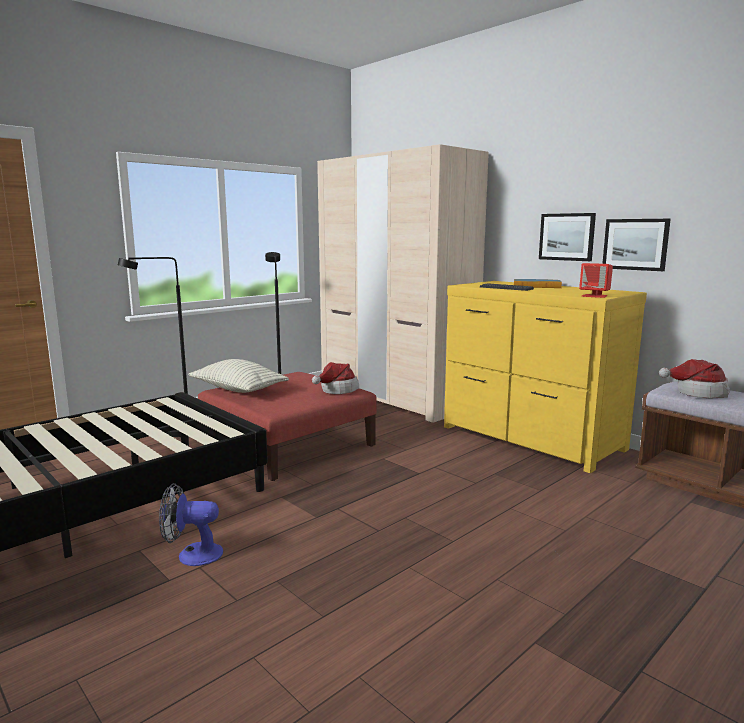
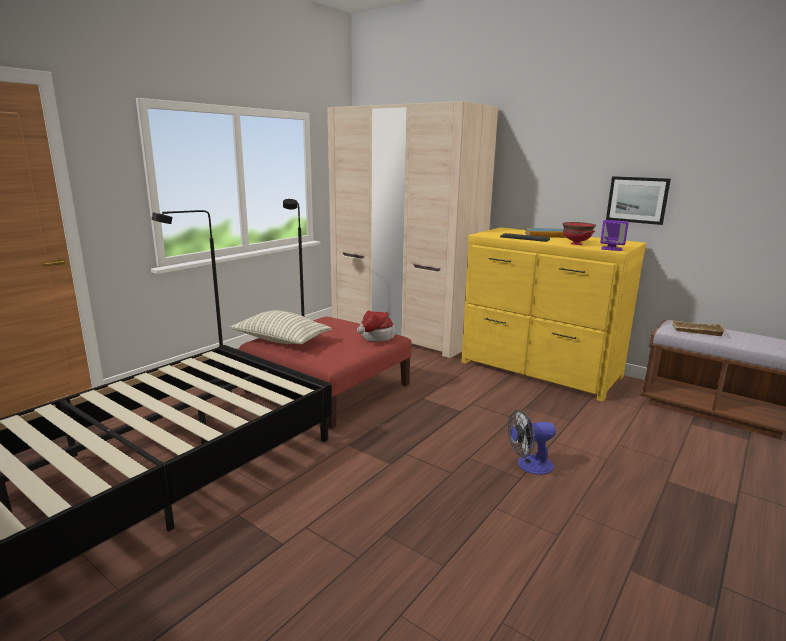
camera: 10 degrees left, 5 degrees up
fan [159,483,223,566] -> fan moved to [508,410,556,475]
picture [539,213,596,261] -> none
red speaker [579,263,613,298] -> purple speaker [600,220,628,251]
hat [659,359,730,398] -> beige tray [672,320,726,336]
none -> red bowl [562,222,596,245]

